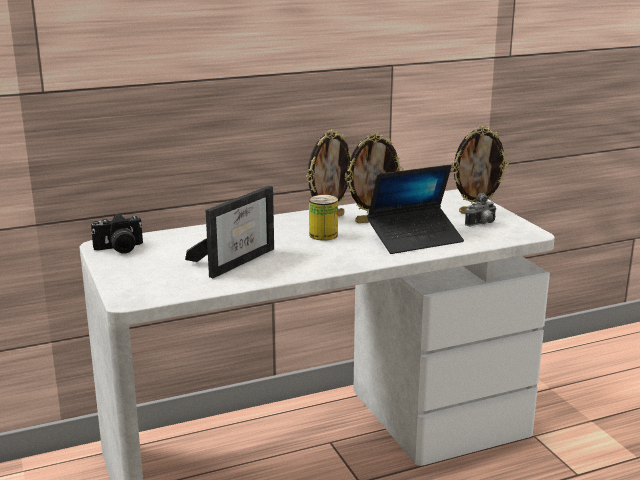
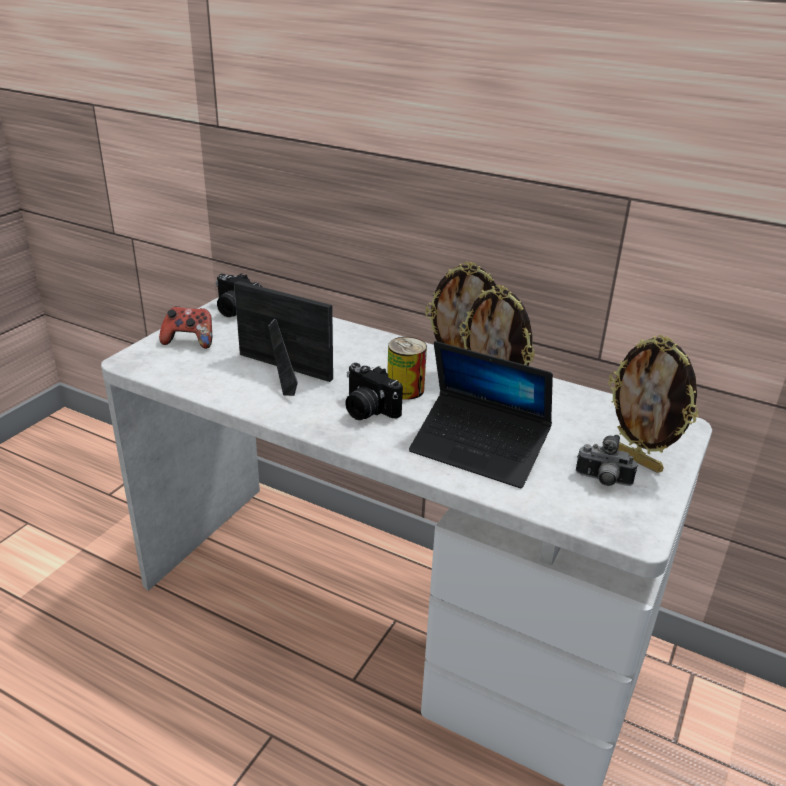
camera: 50 degrees right, 10 degrees up
picture frame [185,186,274,278] -> picture frame turned 150 degrees counterclockwise [234,281,333,396]
none -> game controller [159,306,212,349]
none -> camera [345,363,403,420]

